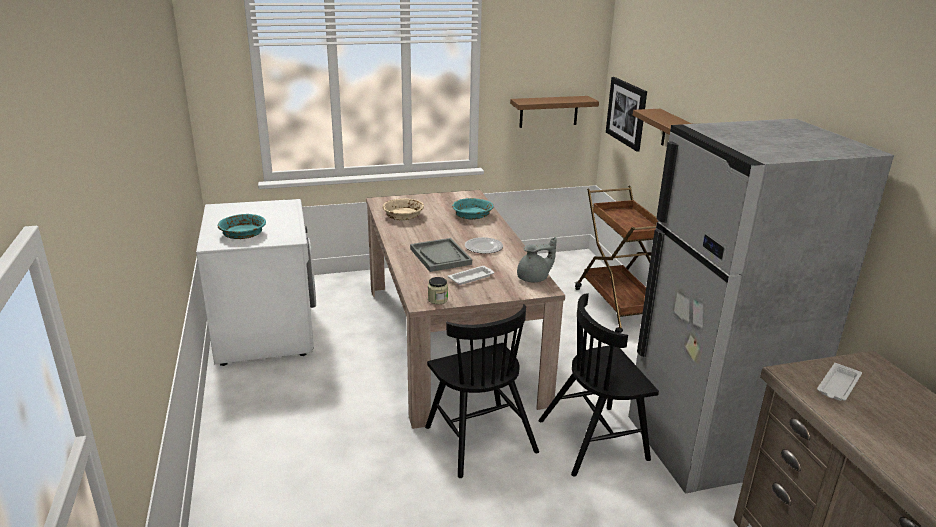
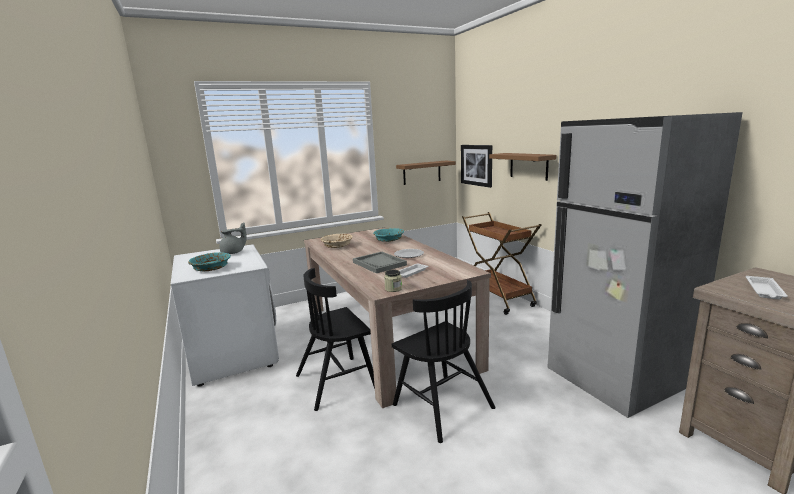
camera: 10 degrees left, 10 degrees down
grey teapot [517,237,557,282] -> grey teapot moved to [220,223,247,254]
black chair [538,293,659,476] -> black chair moved to [296,268,375,411]

